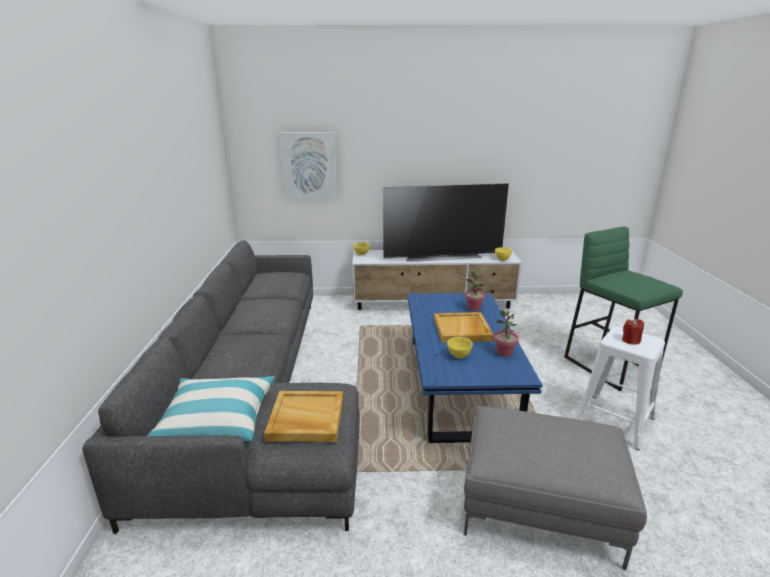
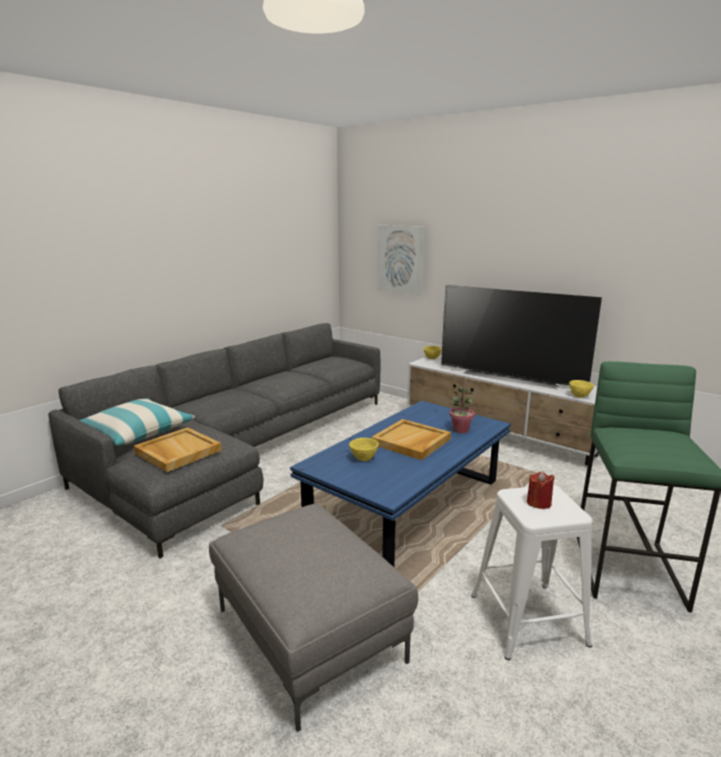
camera: 40 degrees right, 5 degrees down
potted plant [493,310,519,357] -> none

